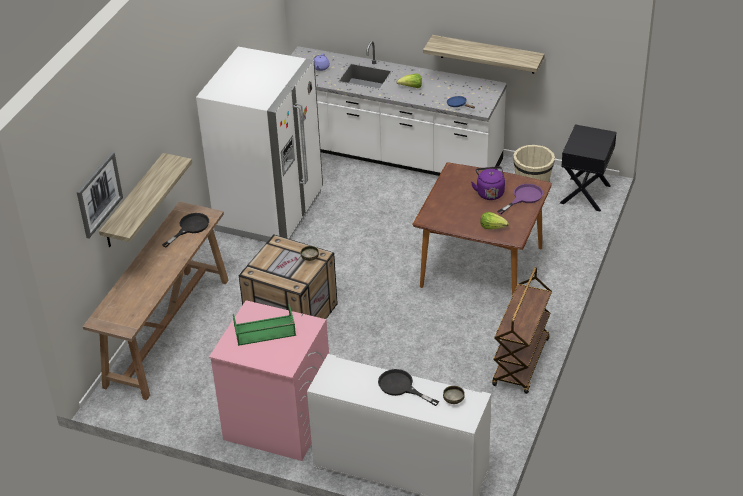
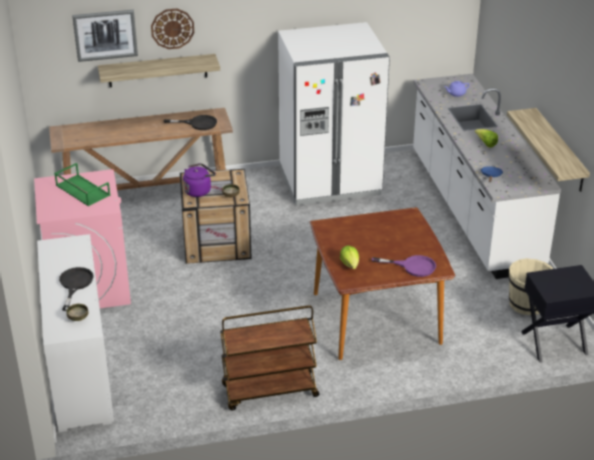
camera: 55 degrees right, 5 degrees down
purple kettle [471,166,505,200] -> purple kettle moved to [183,163,216,197]
none -> wall clock [151,9,194,49]

